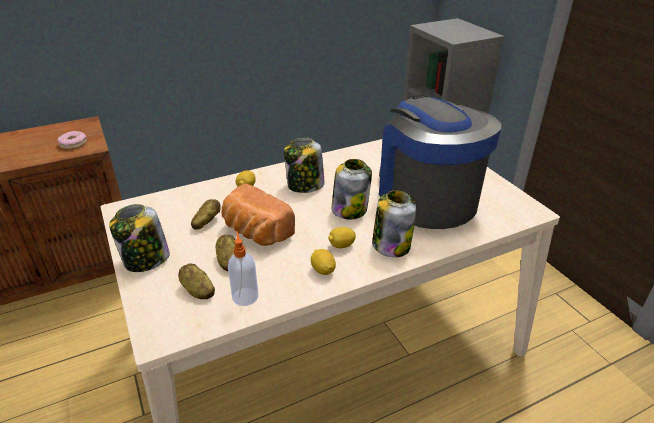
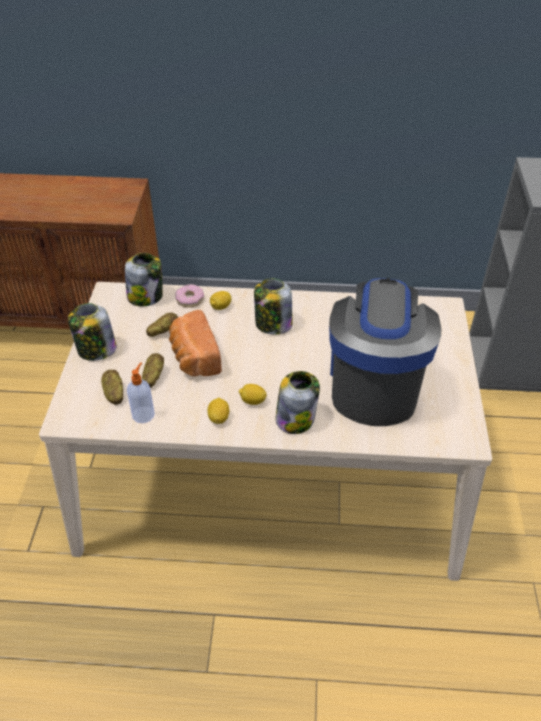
camera: 30 degrees right, 10 degrees up
donut [57,131,87,149] -> donut moved to [175,284,204,307]
jar [331,159,372,219] -> jar moved to [125,253,163,306]

